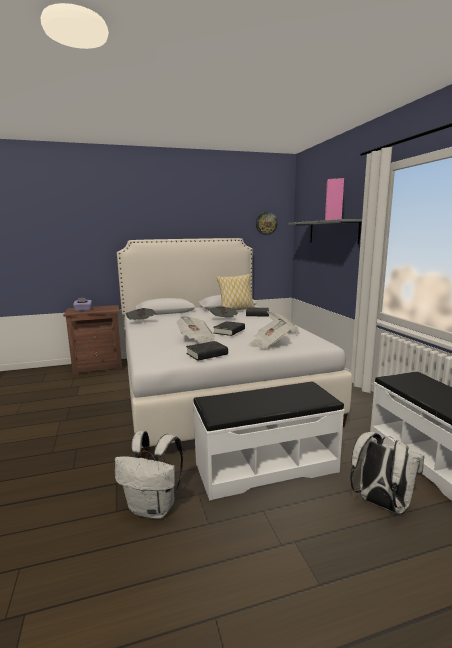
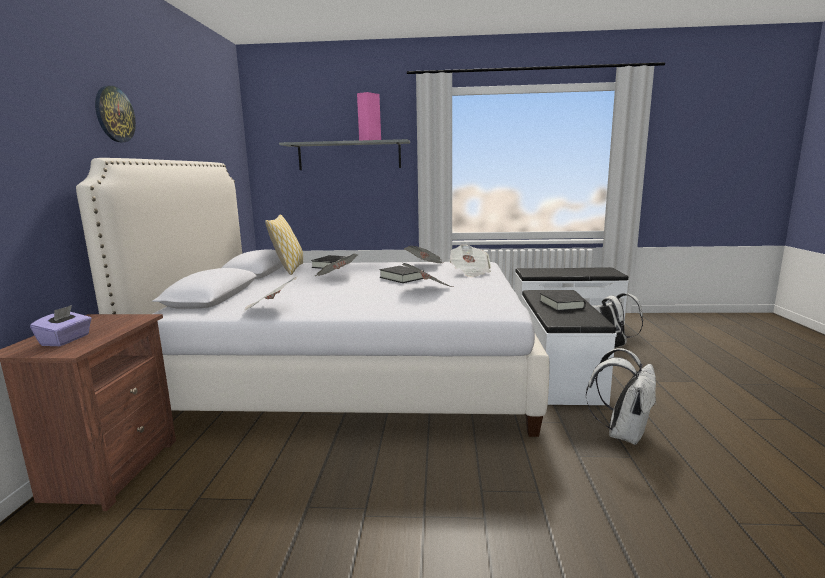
camera: 70 degrees left, 0 degrees up
black book [186,341,228,361] -> black book moved to [540,291,586,311]
wall clock [256,212,278,235] -> wall clock moved to [95,86,136,142]

